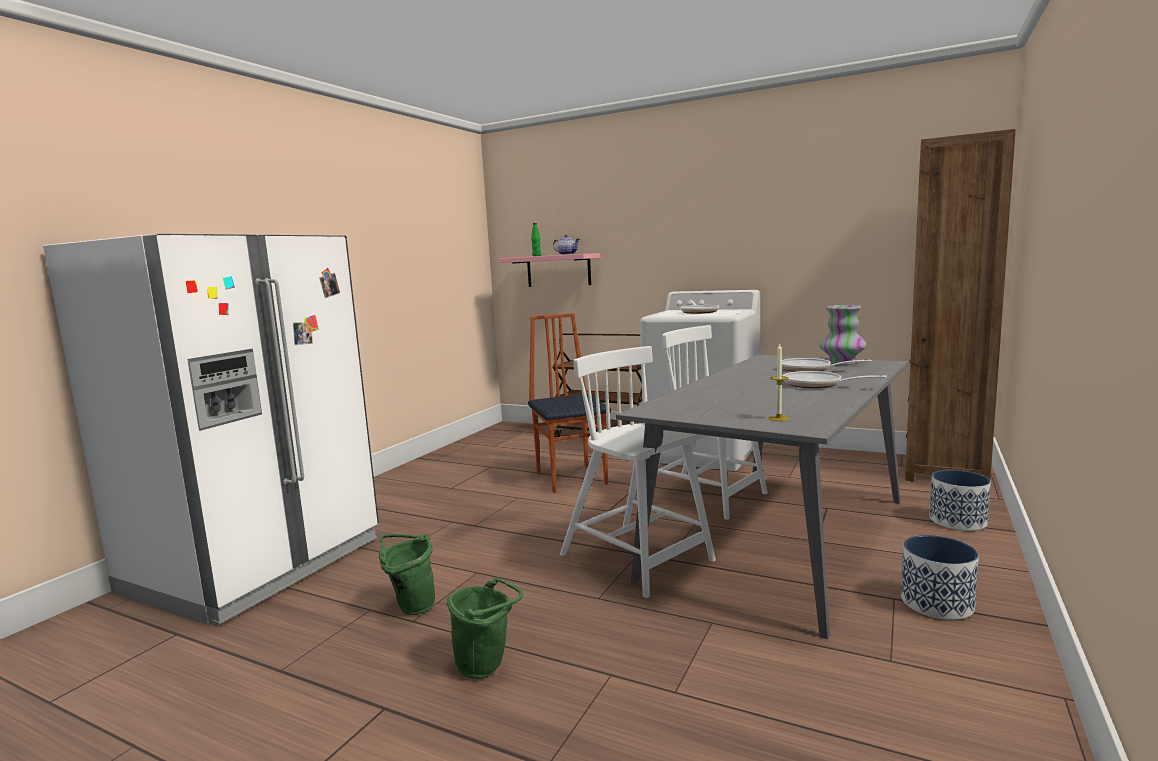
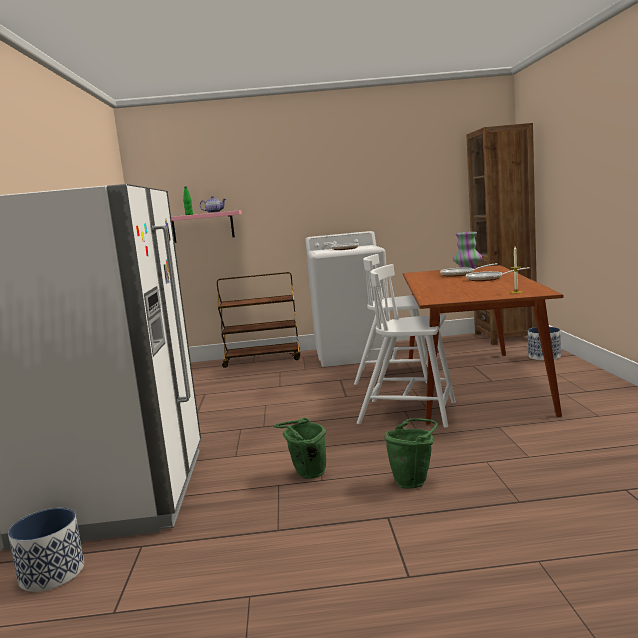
camera: 30 degrees left, 0 degrees up
chair [528,313,611,493] -> none
grey dining table [616,355,908,639] -> brown dining table [403,265,564,425]
planter [901,535,979,620] -> planter moved to [8,508,84,592]

